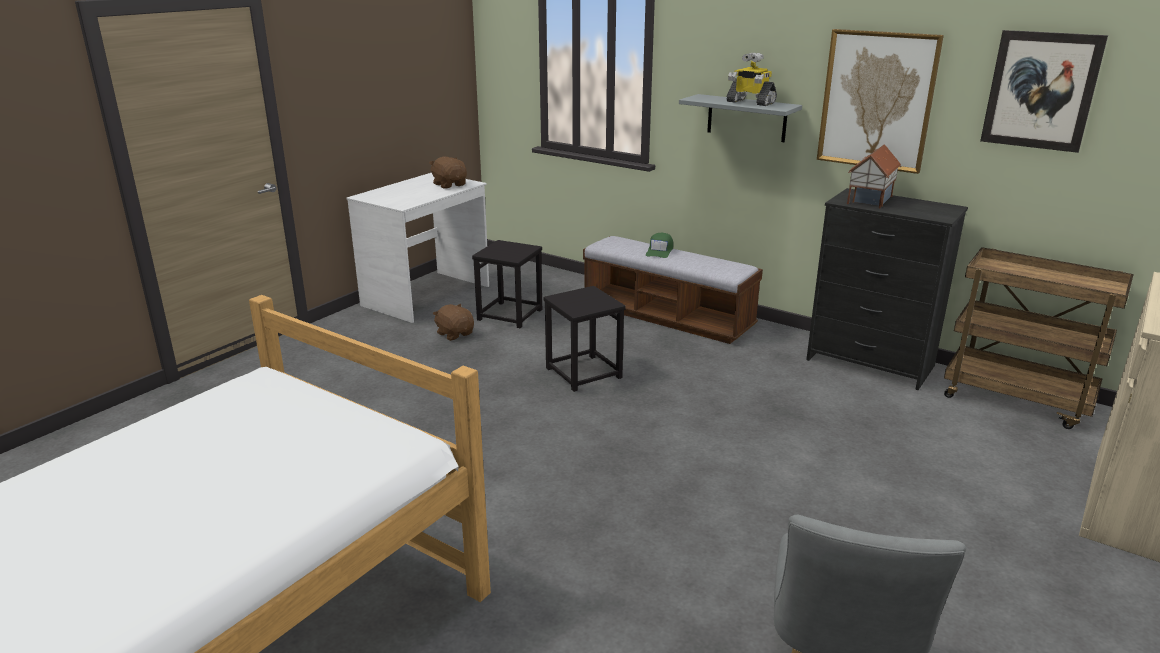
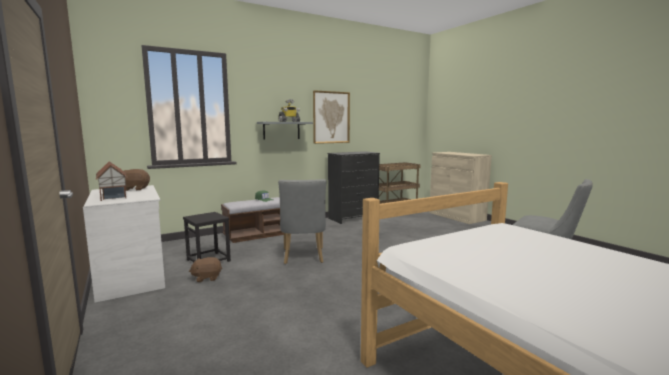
camera: 65 degrees left, 15 degrees down
black stool [543,286,626,392] -> grey chair [278,179,326,264]
toy house [847,144,901,208] -> toy house moved to [96,161,127,201]
picture [980,30,1108,153] -> none

